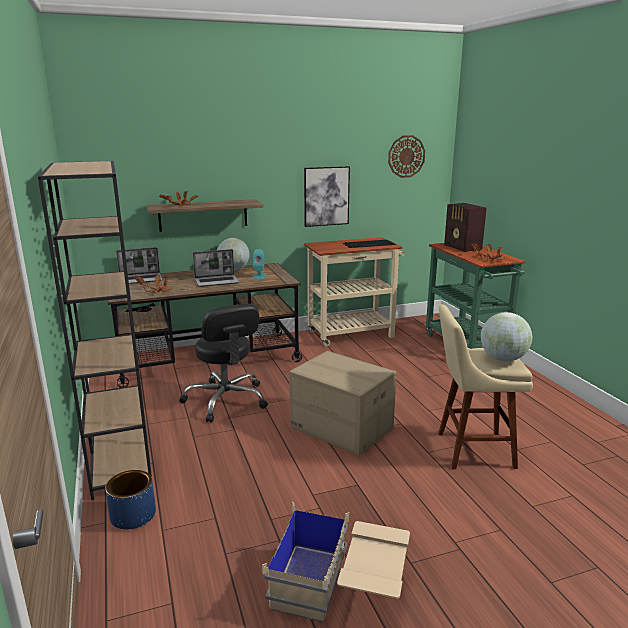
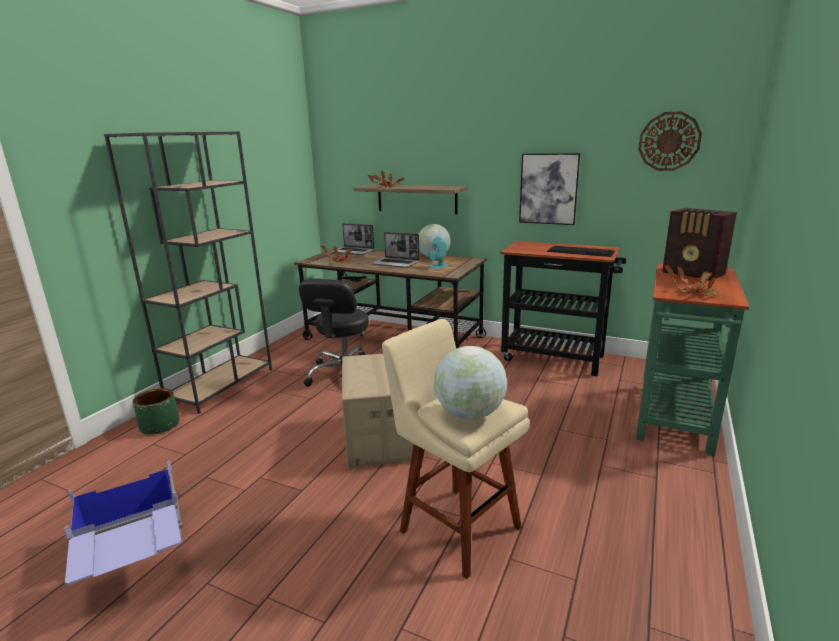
camera: 45 degrees right, 0 degrees up
blue planter [105,470,156,530] -> green planter [133,388,180,435]
beige storage box [262,502,410,622] -> blue storage box [64,461,183,585]
beige cart [304,237,405,347] -> black cart [500,241,626,376]
radio [444,203,487,252] -> radio turned 60 degrees counterclockwise [662,208,737,281]

